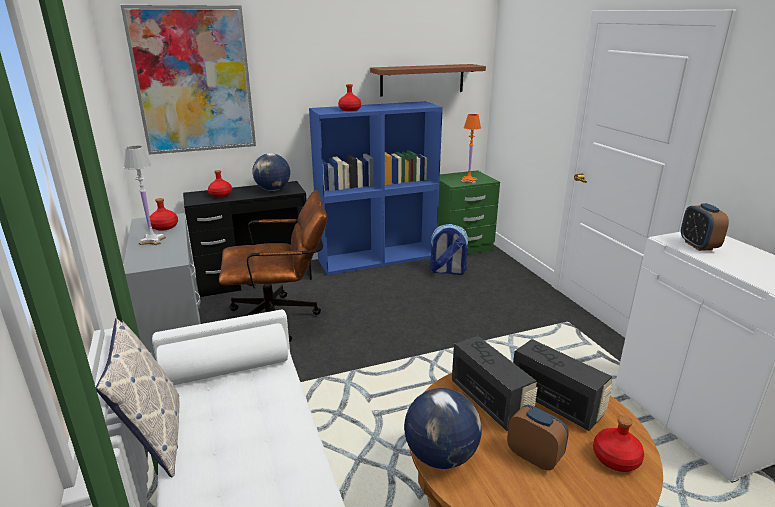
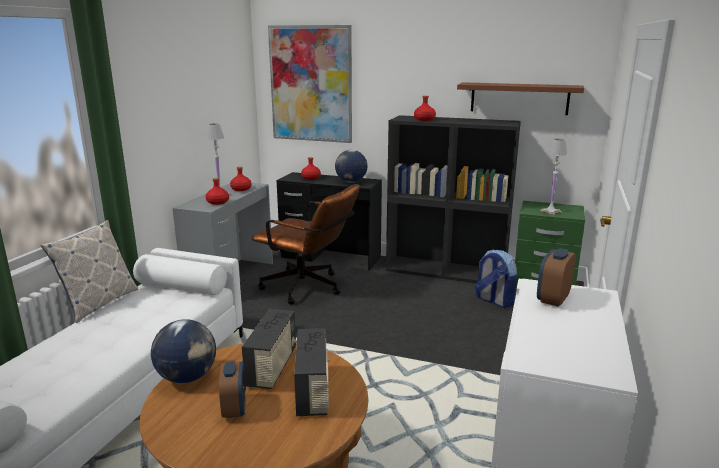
camera: 40 degrees right, 5 degrees down
blue bookcase [309,101,443,275] -> black bookcase [386,115,521,283]
orange table lamp [461,114,481,184] -> white table lamp [540,139,568,216]
red bottle [593,416,644,472] -> red bottle moved to [206,178,229,205]

